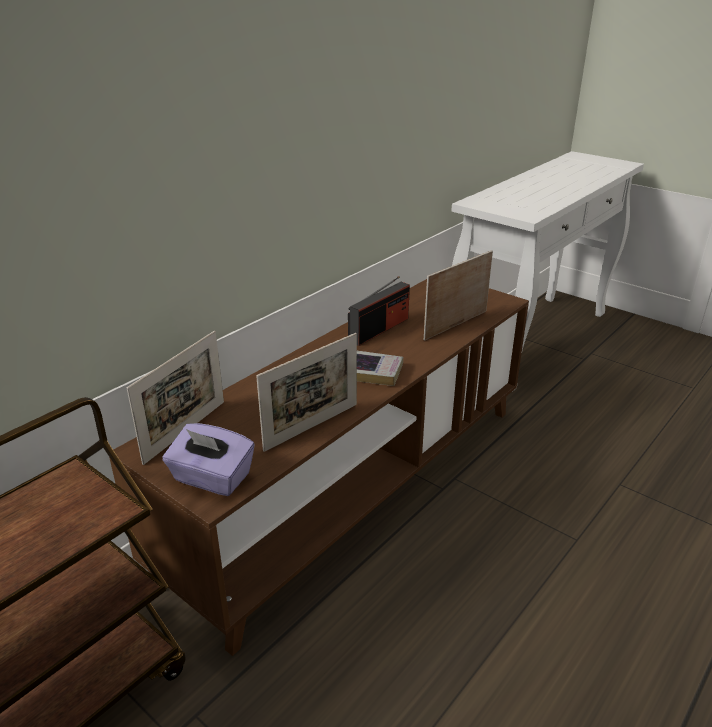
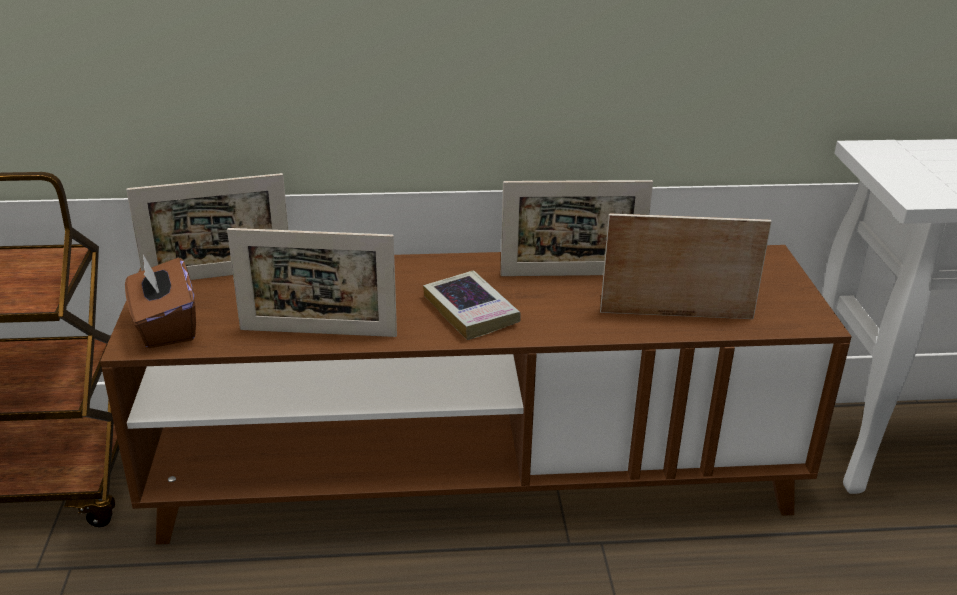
camera: 45 degrees right, 0 degrees up
purple tissue box [163,423,255,496] -> brown tissue box [125,255,196,348]
radio [348,276,410,346] -> picture frame [500,180,653,276]

